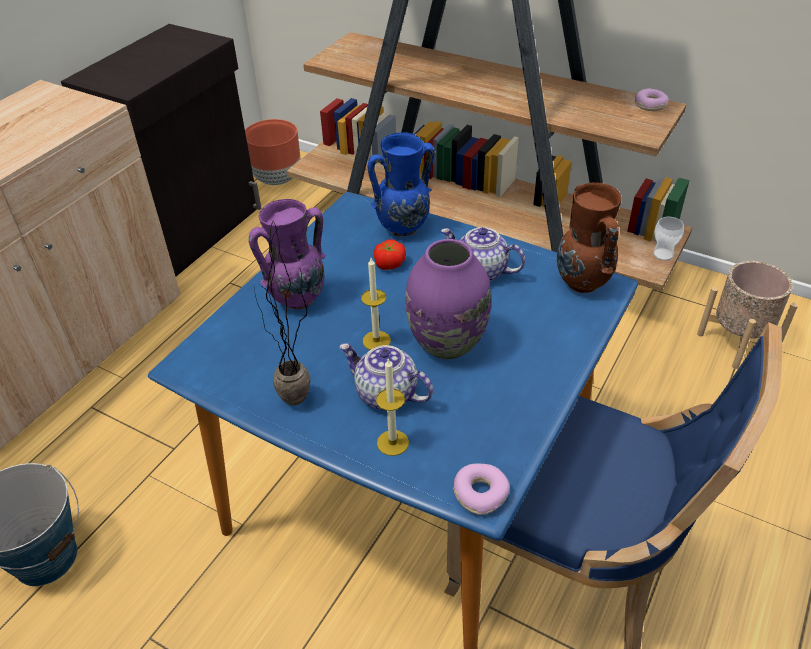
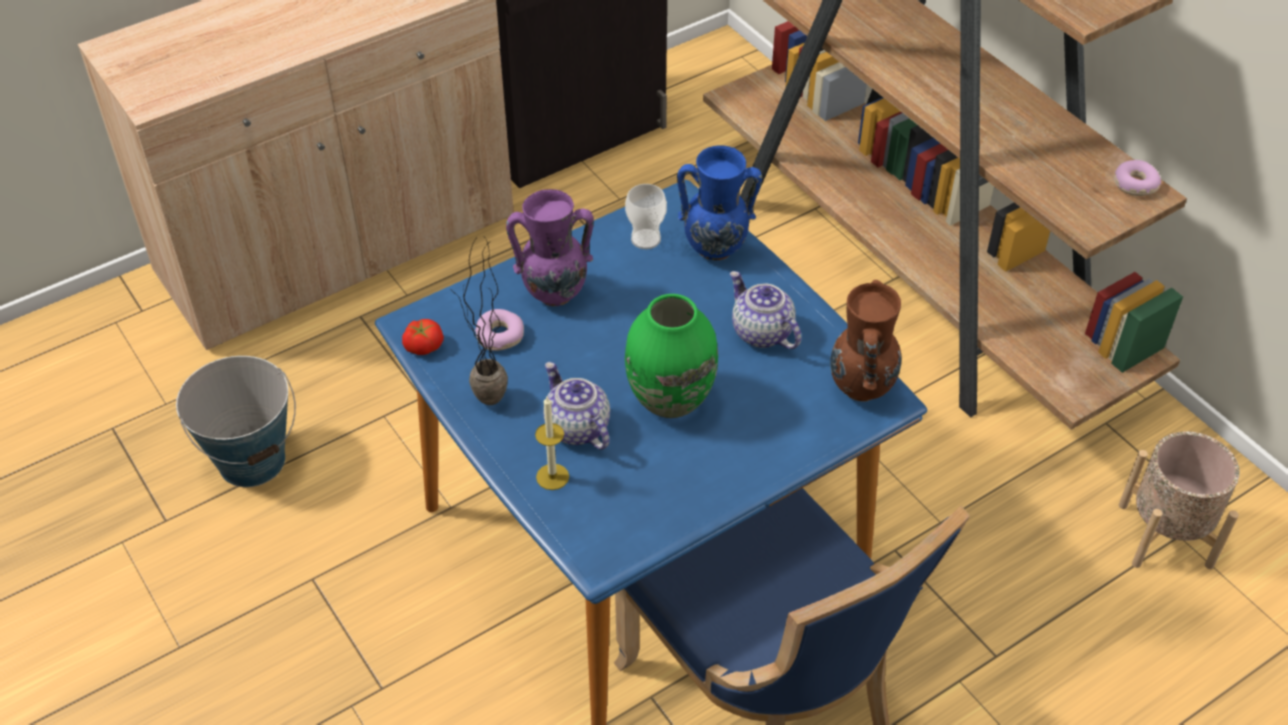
camera: 25 degrees right, 5 degrees up
brown planter [245,119,300,185] -> none
candle [361,258,391,350] -> none
tomato [374,240,406,270] -> tomato moved to [402,319,444,355]
purple vase [405,239,491,359] -> green vase [625,294,718,418]
donut [453,464,510,515] -> donut moved to [475,309,524,351]
cup [653,217,684,261] -> cup moved to [625,184,667,249]

